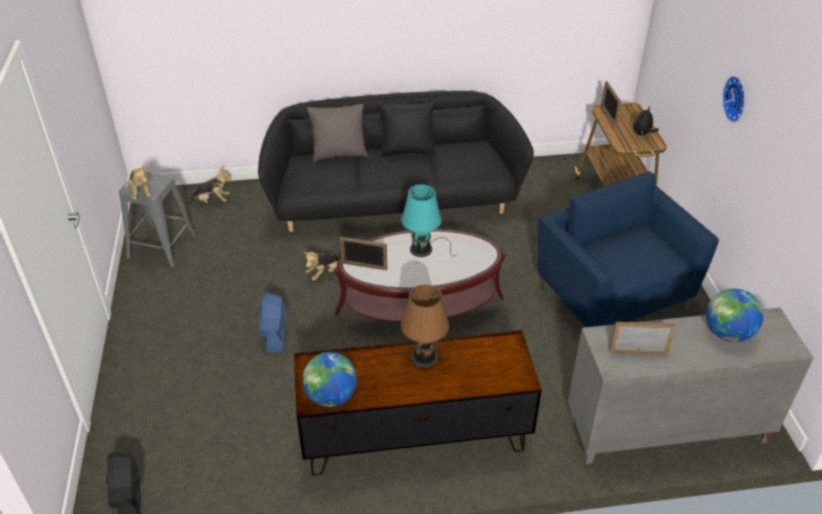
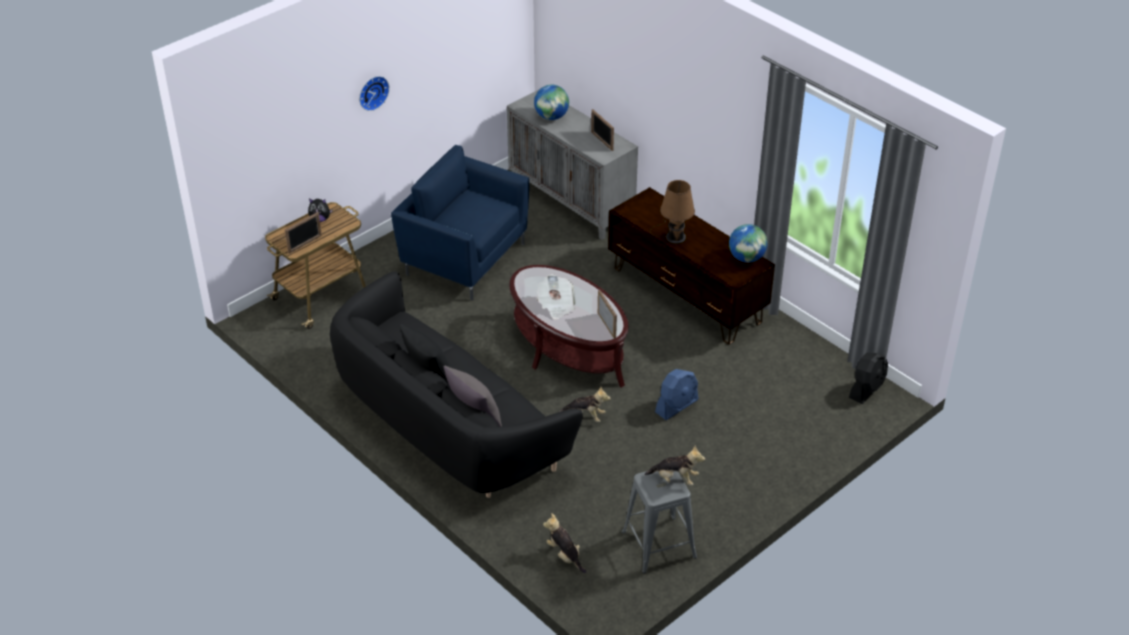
camera: 125 degrees left, 0 degrees up
plush toy [125,164,151,199] -> plush toy turned 75 degrees clockwise [645,445,705,486]
turquoise table lamp [401,184,457,257] -> newspaper [537,274,575,320]
blue armchair [538,171,719,327] -> blue armchair turned 90 degrees clockwise [391,145,529,300]

